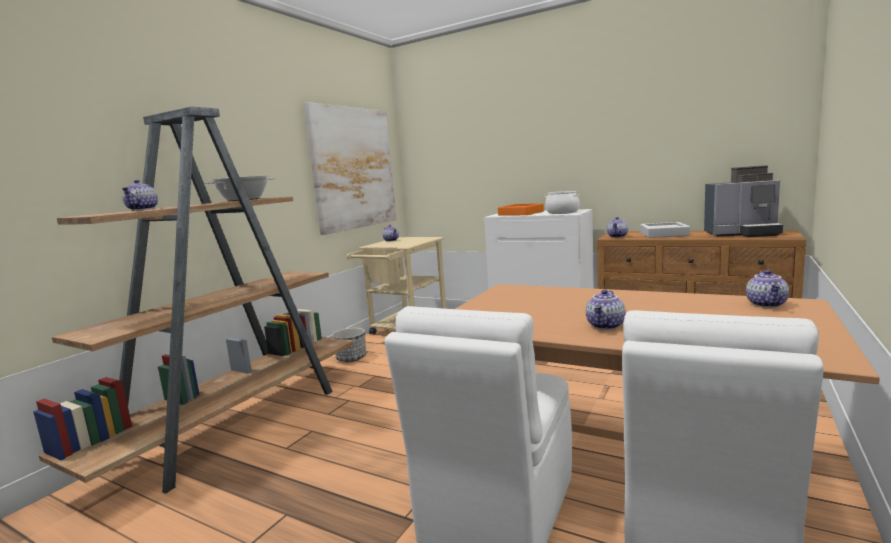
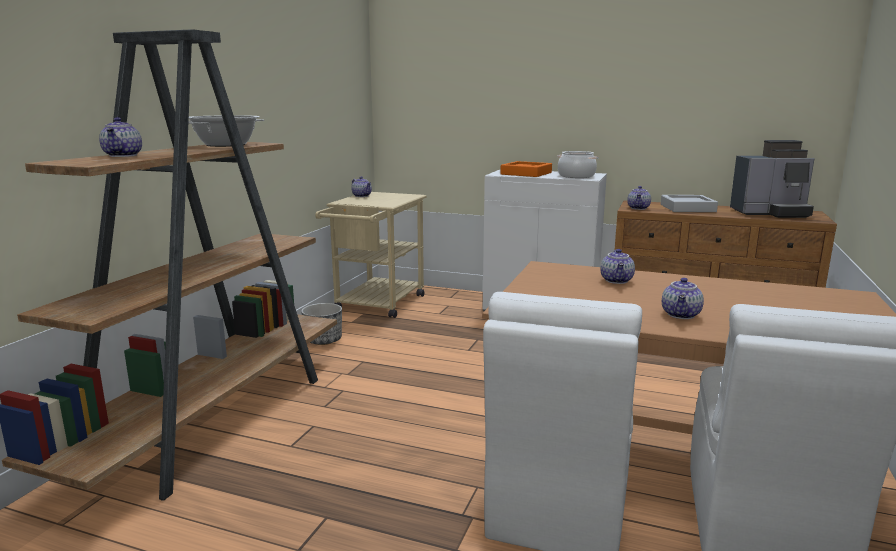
camera: 10 degrees left, 5 degrees up
picture [304,102,396,235] -> none
teapot [746,270,789,308] -> teapot moved to [600,249,635,284]

